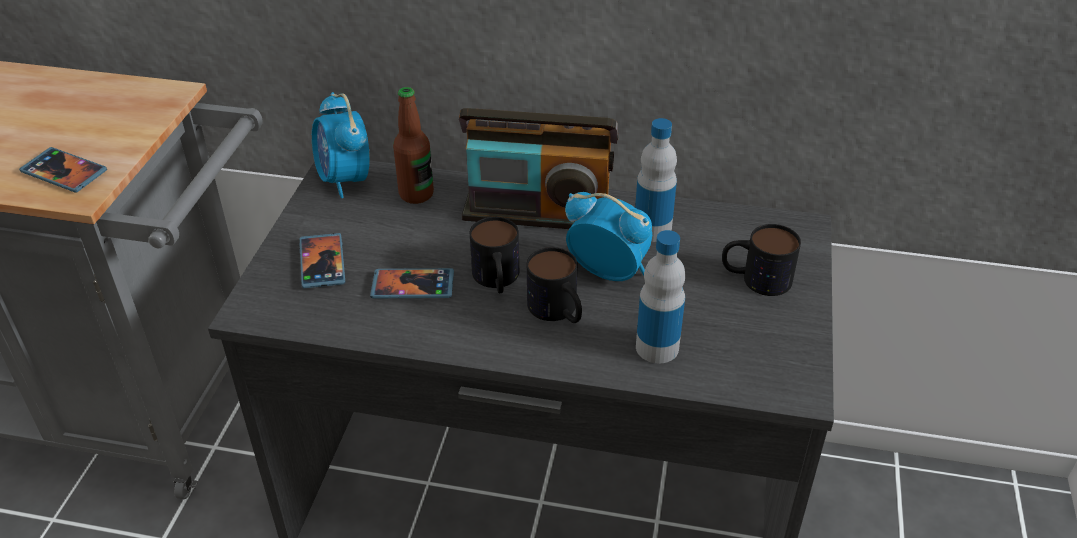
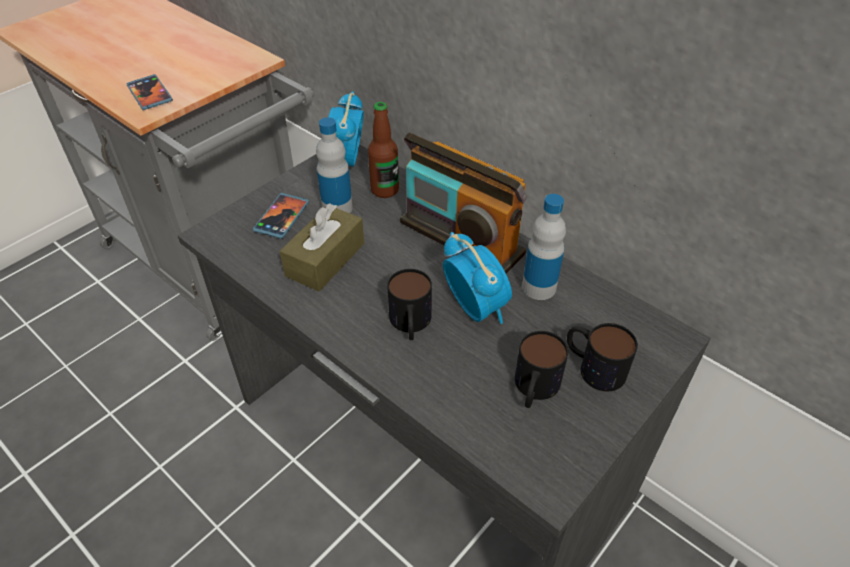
camera: 30 degrees right, 5 degrees up
phone [370,268,454,298] -> brown tissue box [280,203,364,291]
mug [470,217,519,293] -> mug moved to [515,331,568,408]
bottle [636,230,686,363] -> bottle moved to [316,117,353,213]

